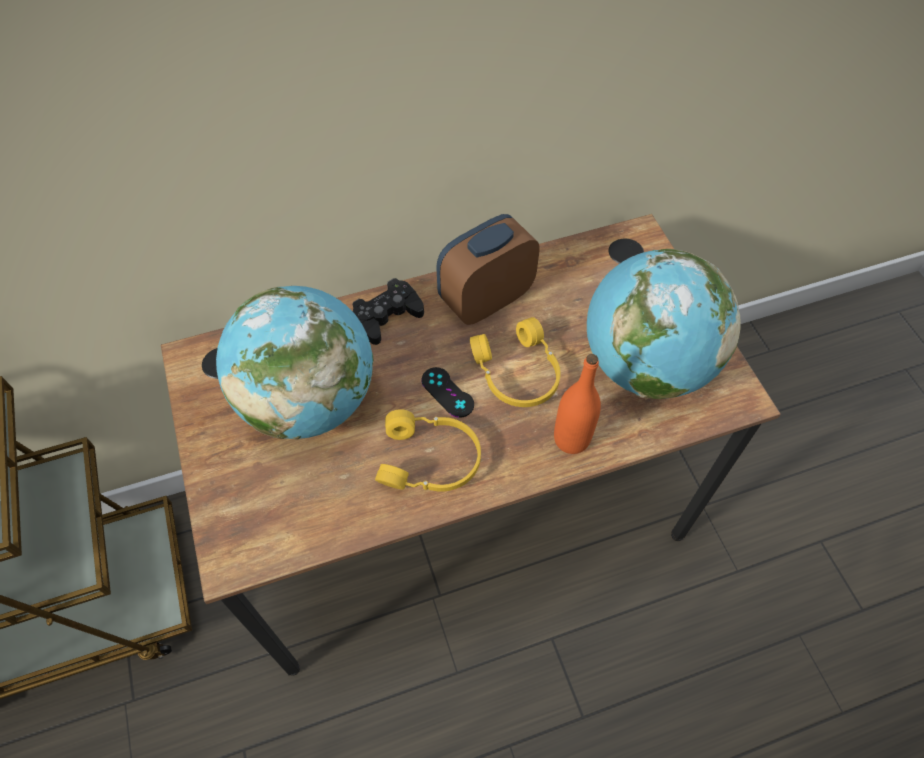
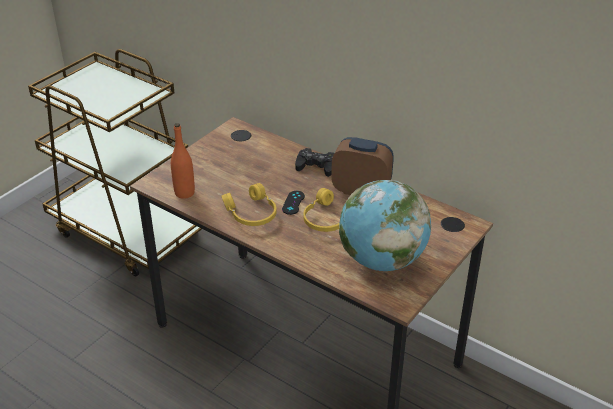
camera: 55 degrees right, 20 degrees down
globe [216,286,373,440] -> none
orange bottle [554,354,601,454] -> orange bottle moved to [171,123,195,199]

